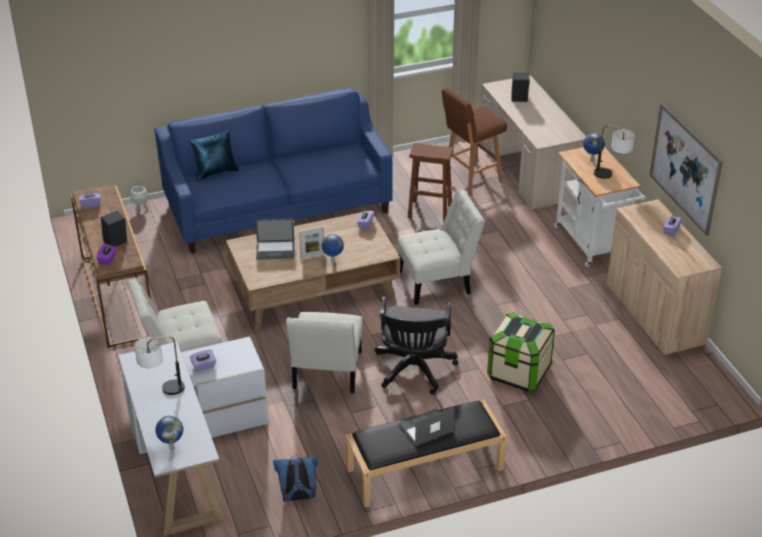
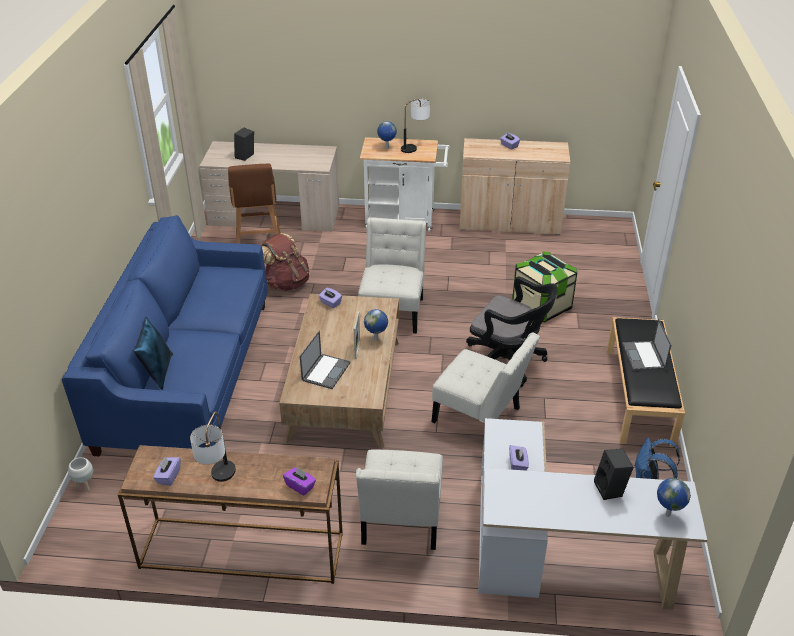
camera: 65 degrees left, 0 degrees up
black speaker [101,210,127,247] -> black speaker moved to [594,449,634,500]
table lamp [134,336,185,395] -> table lamp moved to [190,411,236,482]
brown stool [408,143,453,222] -> brown backpack [261,233,309,291]
picture [650,103,723,236] -> none

